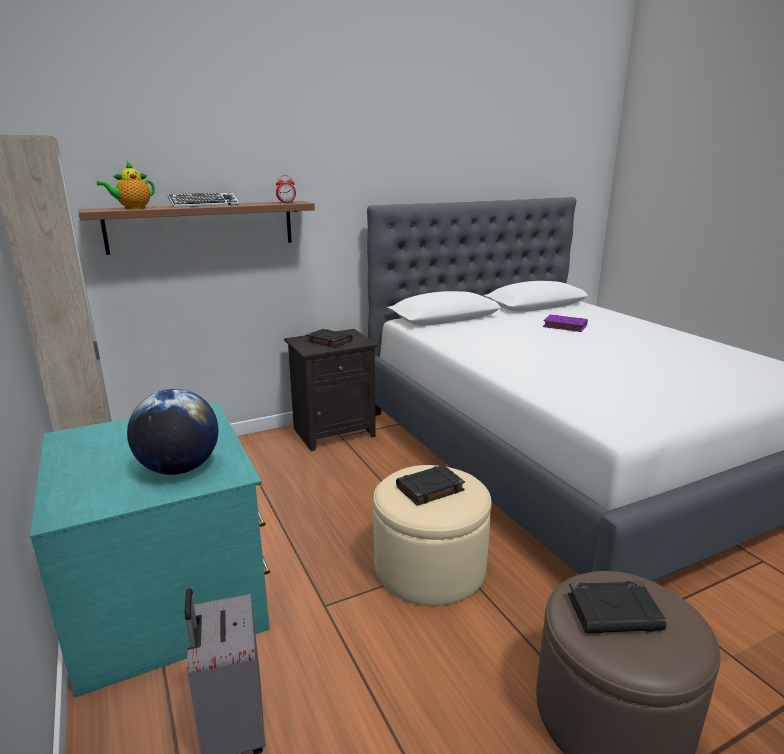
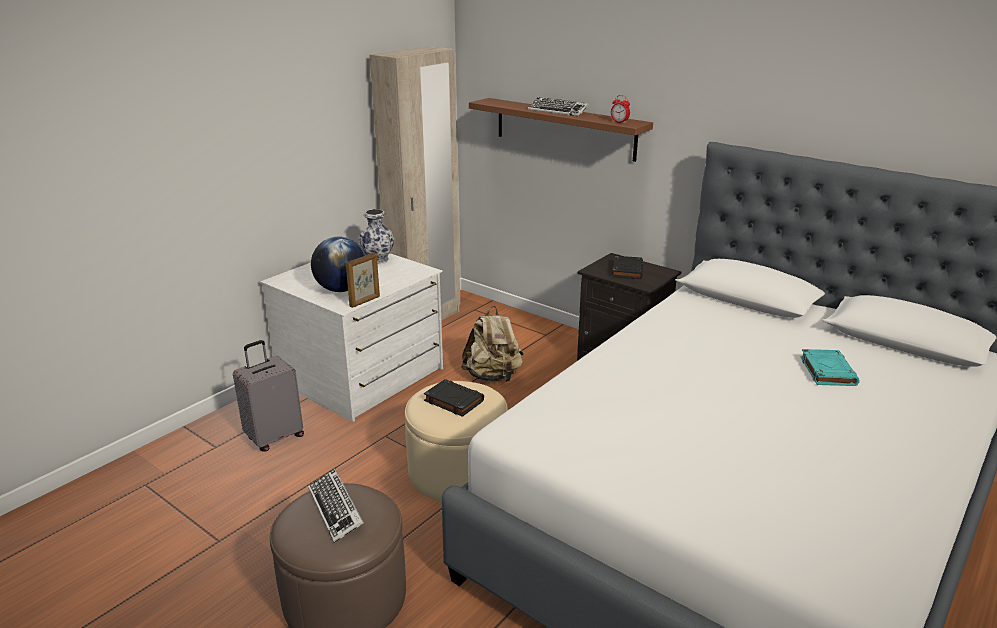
camera: 65 degrees right, 5 degrees up
turquoise dresser [30,403,270,697] -> white dresser [260,253,443,422]
teapot [96,161,155,209] -> none
purple book [543,315,588,332] -> turquoise book [800,349,860,386]
black book [568,581,667,634] -> keyboard [308,469,364,543]
none -> picture frame [346,253,380,308]
none -> vase [359,209,394,264]
none -> beige backpack [461,306,523,382]

